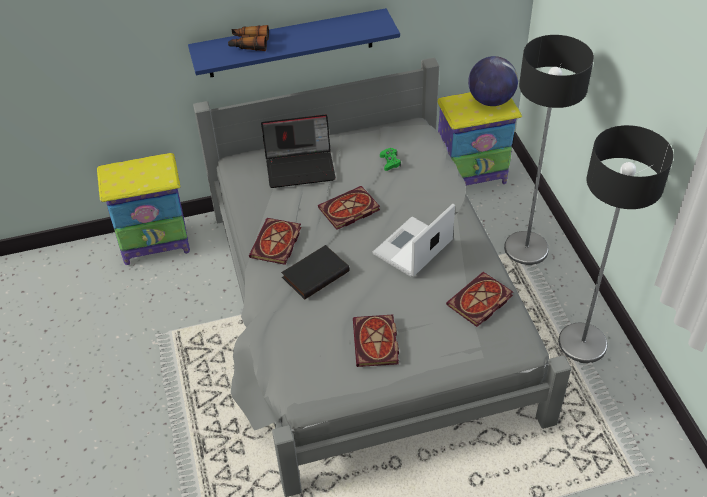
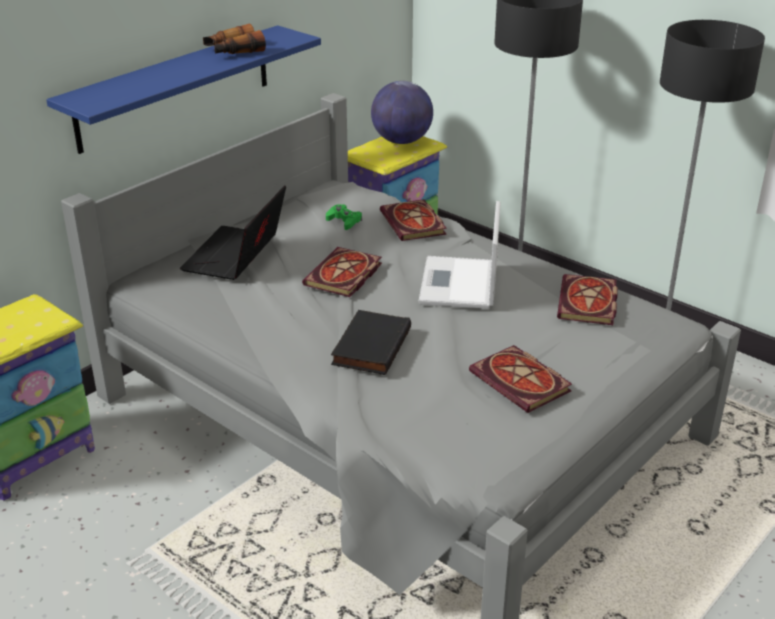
camera: 35 degrees left, 15 degrees down
binoculars [228,25,269,51] -> binoculars moved to [203,24,266,54]
book [249,218,301,265] -> book moved to [380,199,447,241]
laptop [261,114,336,188] -> laptop turned 150 degrees clockwise [180,185,286,280]

